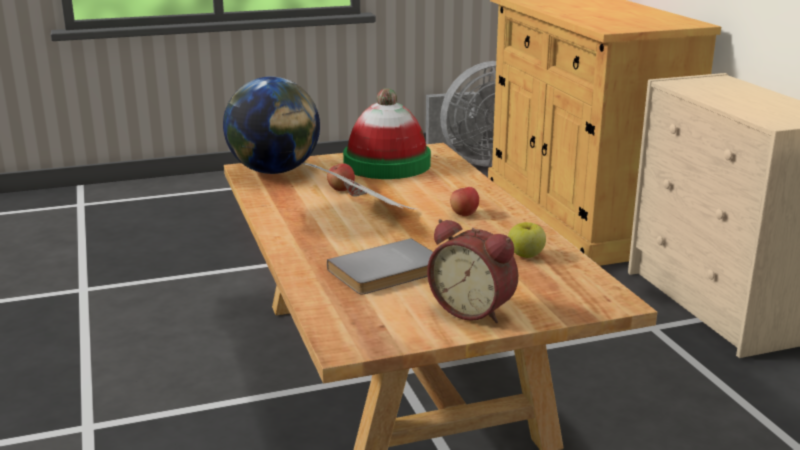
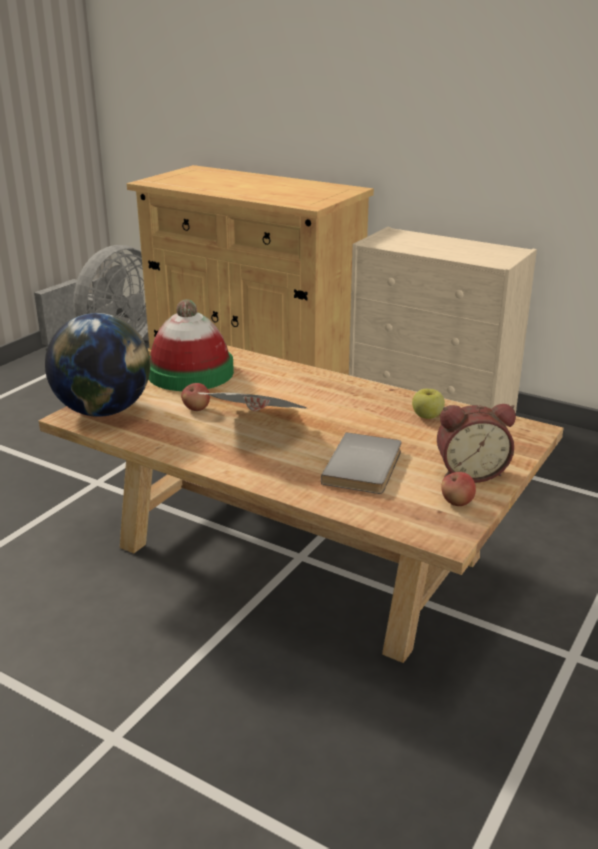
camera: 40 degrees left, 5 degrees up
apple [450,187,479,216] -> apple moved to [441,472,476,506]

